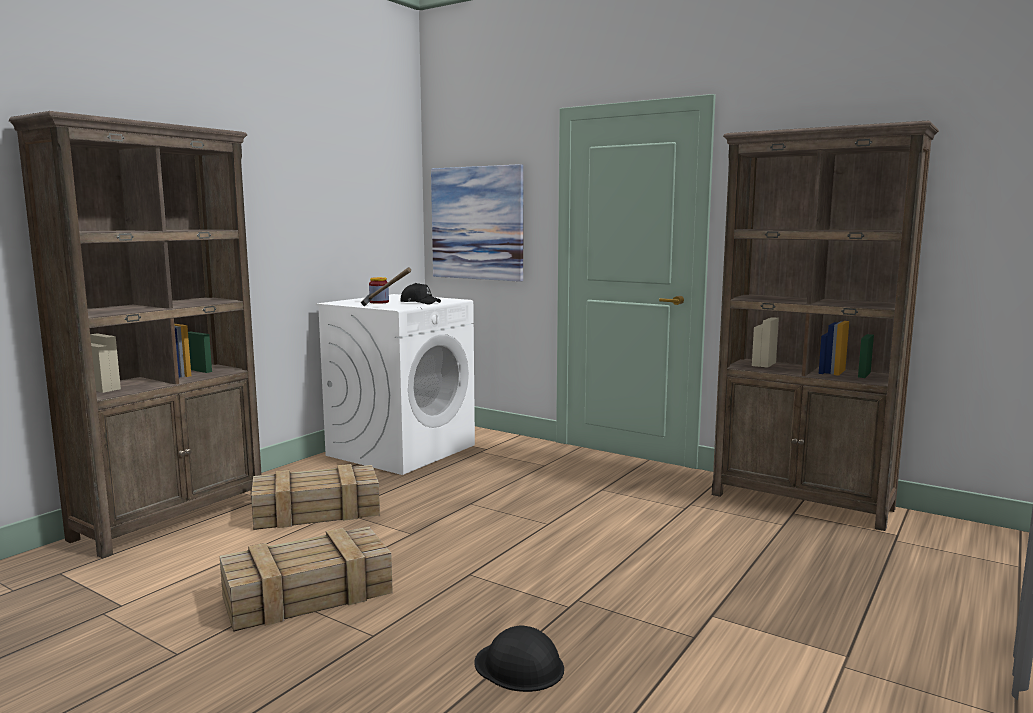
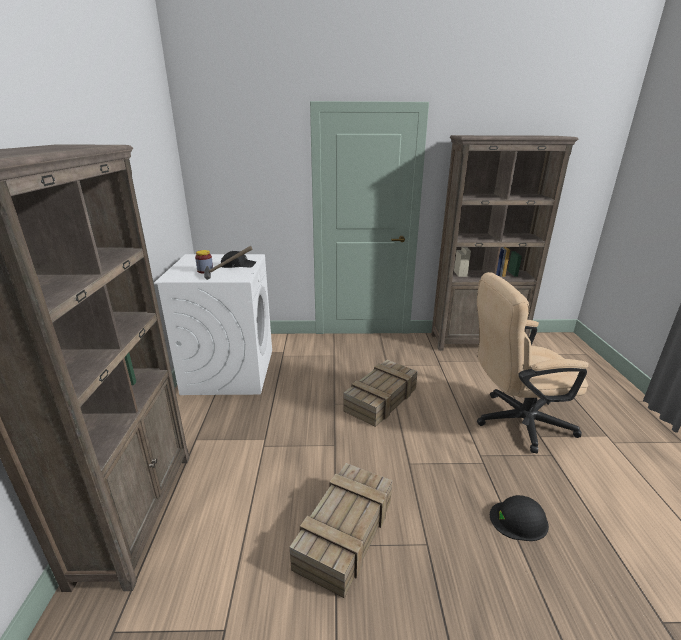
camera: 35 degrees left, 15 degrees up
crate [251,464,380,530] -> crate moved to [343,360,418,427]
picture [431,164,524,282] -> none
none -> beige office chair [477,272,589,453]

